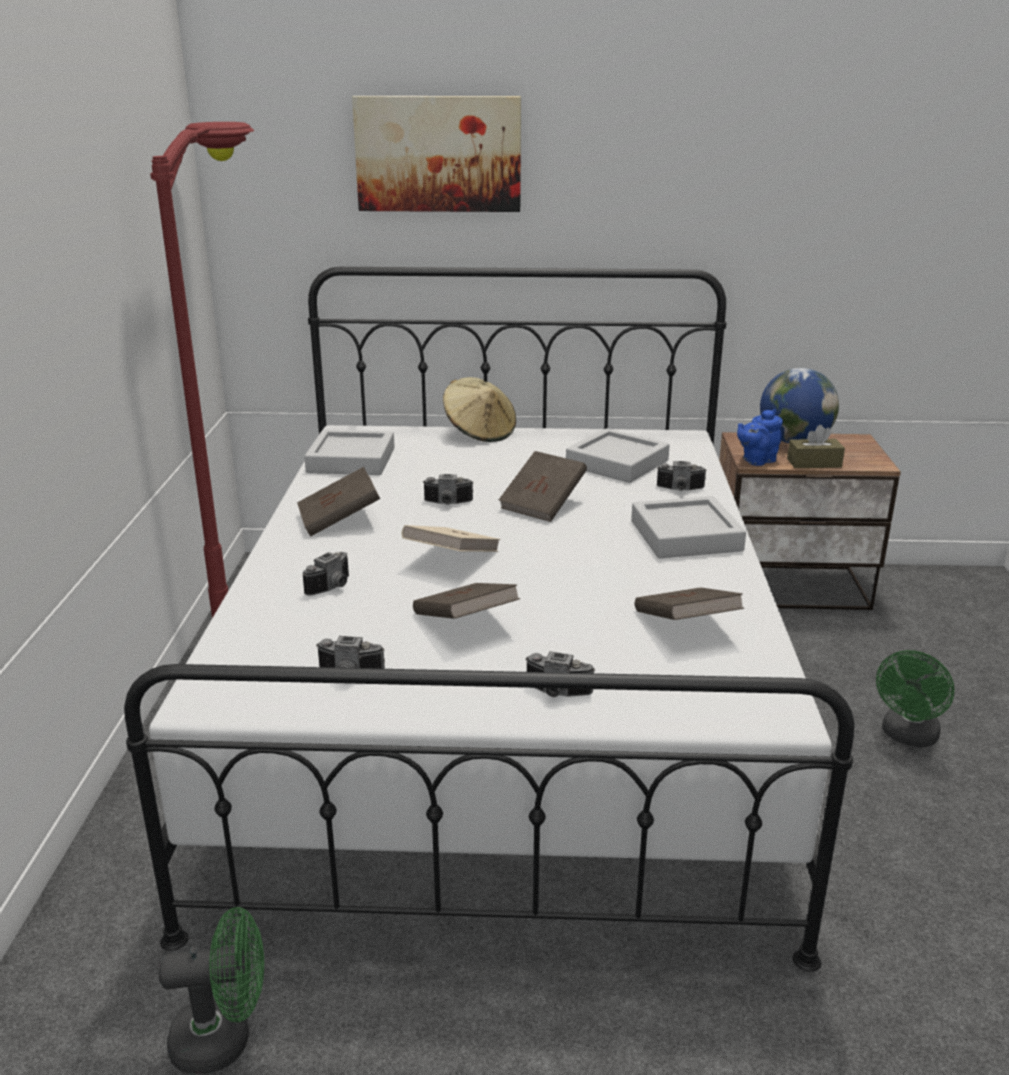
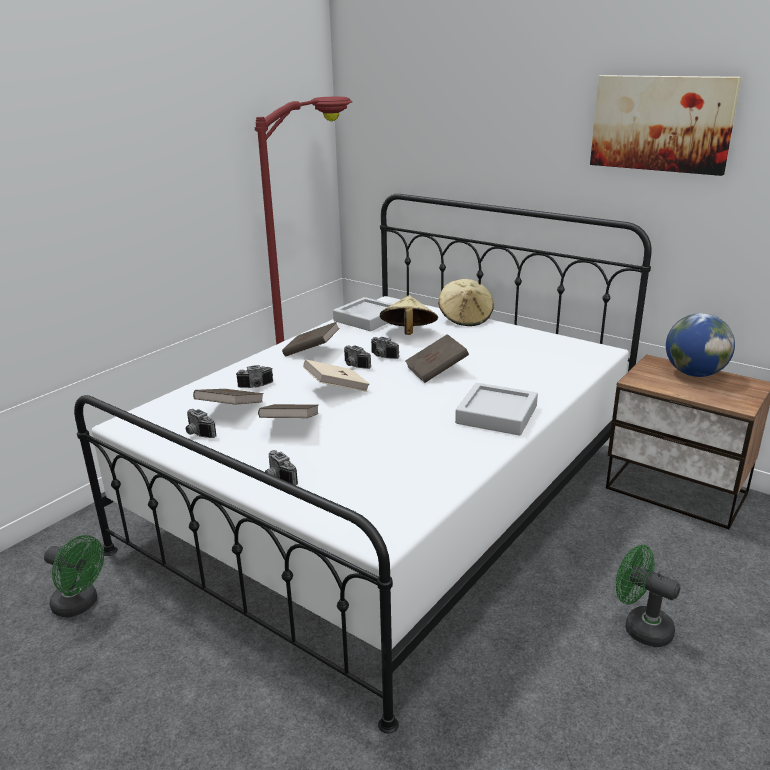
camera: 35 degrees right, 0 degrees up
picture [352,96,521,212] -> picture moved to [590,75,741,176]
grey tray [566,428,670,483] -> none
brown book [635,587,744,620] -> brown book moved to [193,389,264,405]
camera [657,461,706,491] -> camera moved to [344,345,371,369]
blue teapot [737,409,783,466] -> none
brown tissue box [787,425,845,468] -> none
green fan [876,650,955,747] -> green fan turned 60 degrees clockwise [616,545,680,647]
none -> beige hat [380,295,438,335]

